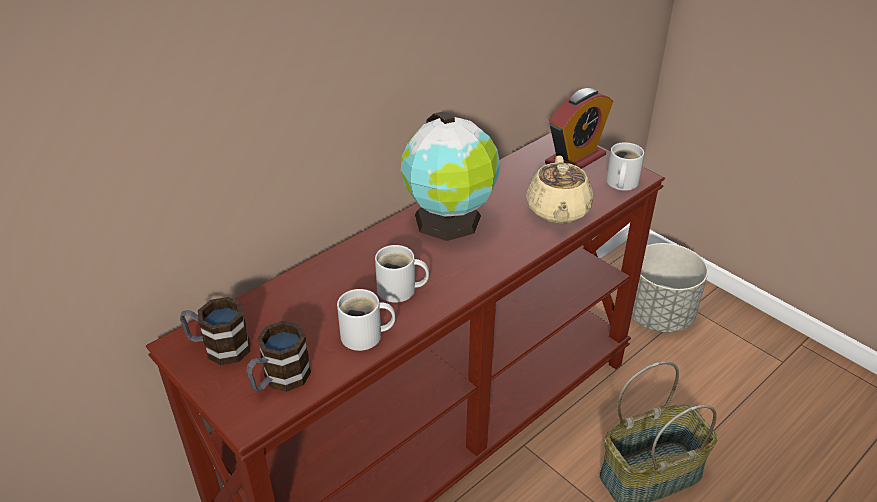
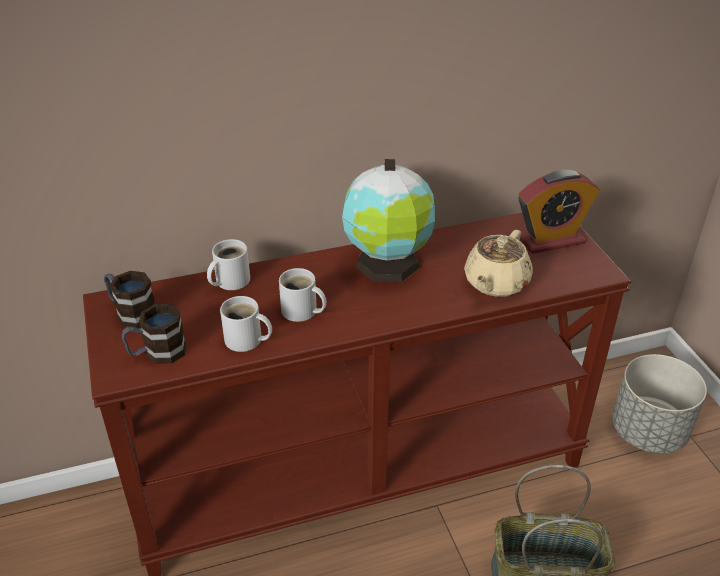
camera: 25 degrees right, 0 degrees up
white mug [606,142,644,191] -> white mug moved to [207,239,250,290]

